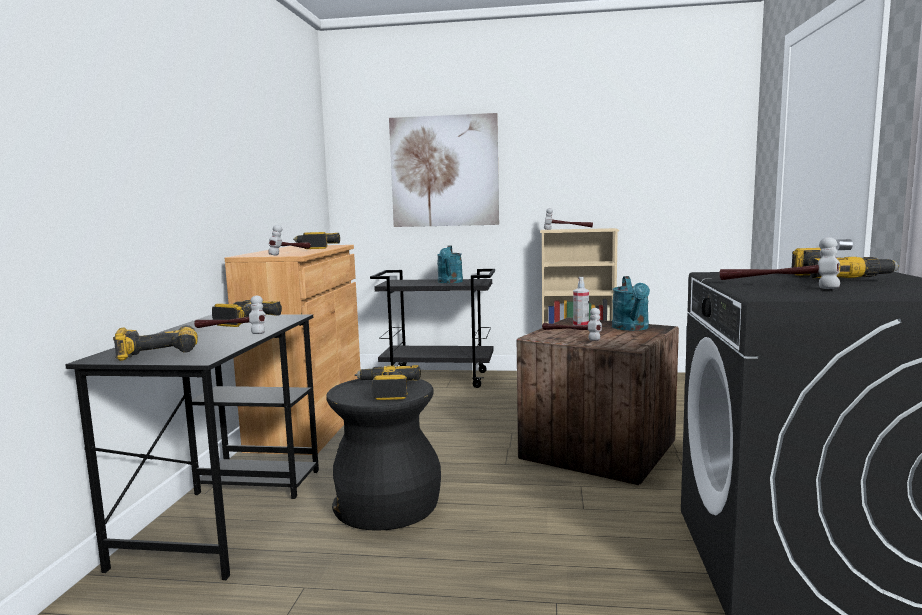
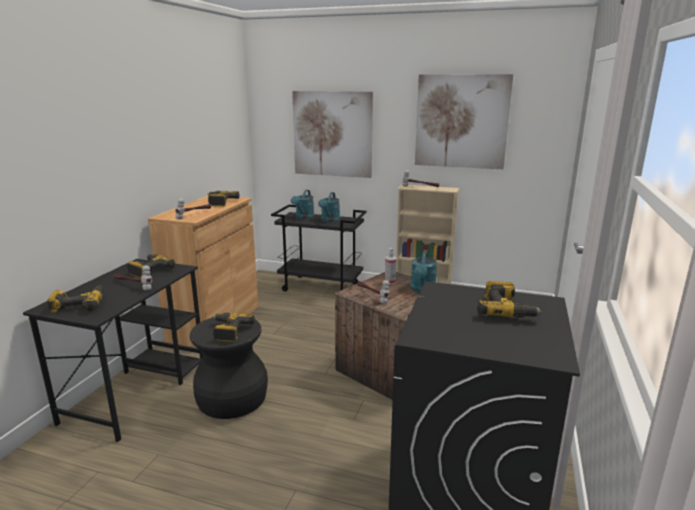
camera: 10 degrees right, 10 degrees up
hammer [719,237,840,289] -> none
none -> turquoise watering can [291,190,314,219]
none -> picture [415,74,513,169]

